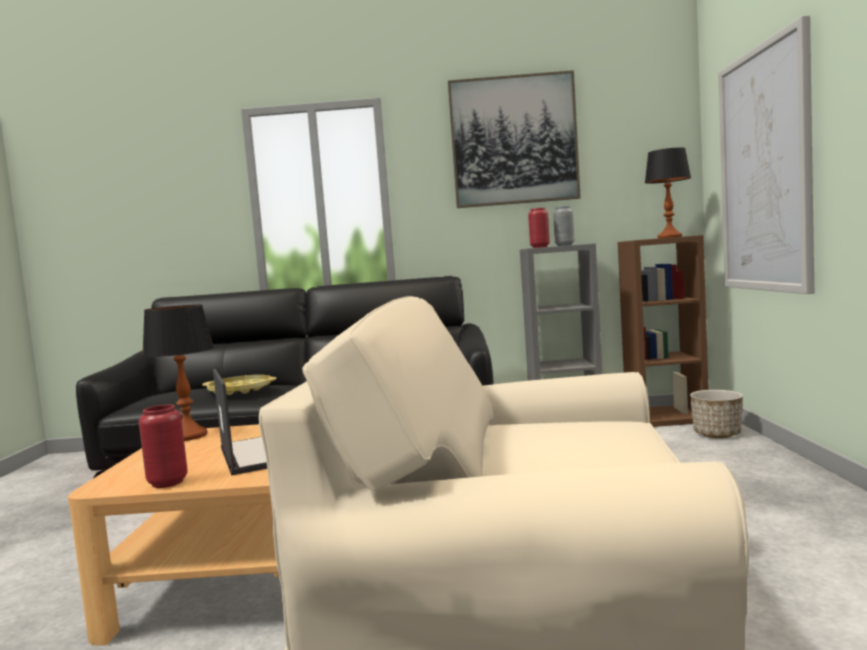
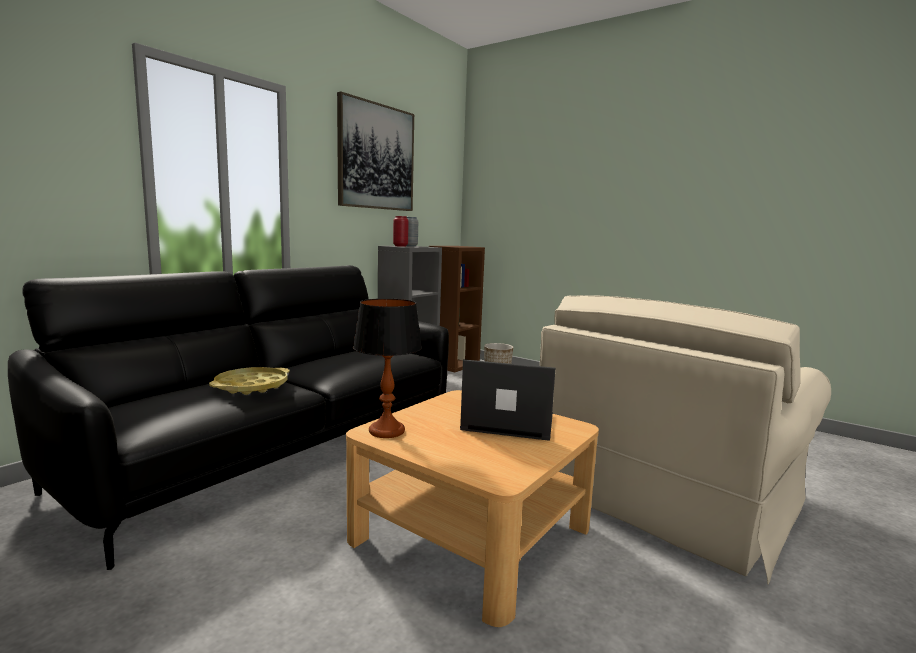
camera: 55 degrees left, 5 degrees up
red vase [139,405,188,488] -> none
table lamp [645,147,691,238] -> none
picture [718,15,814,294] -> none

